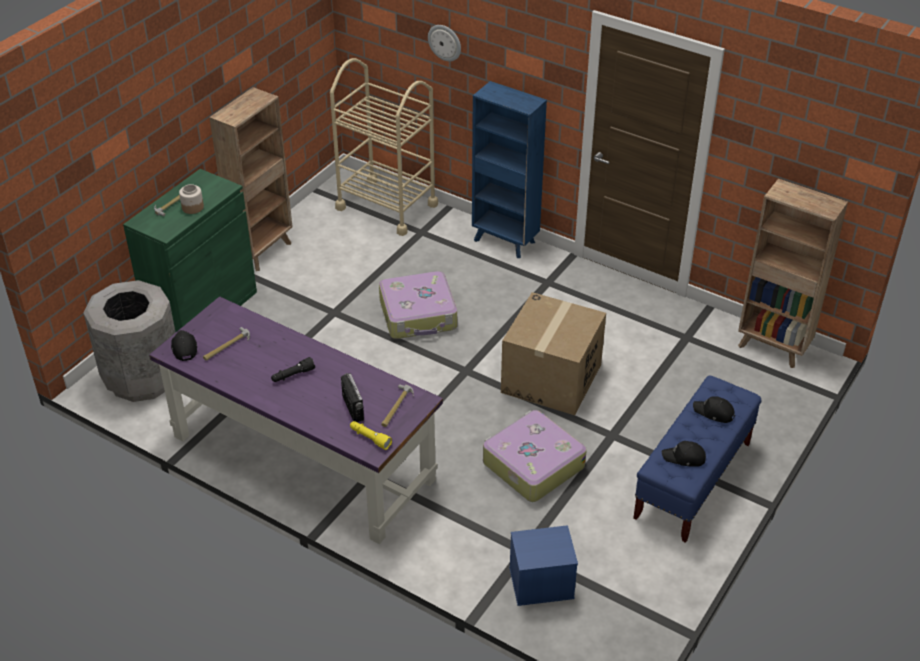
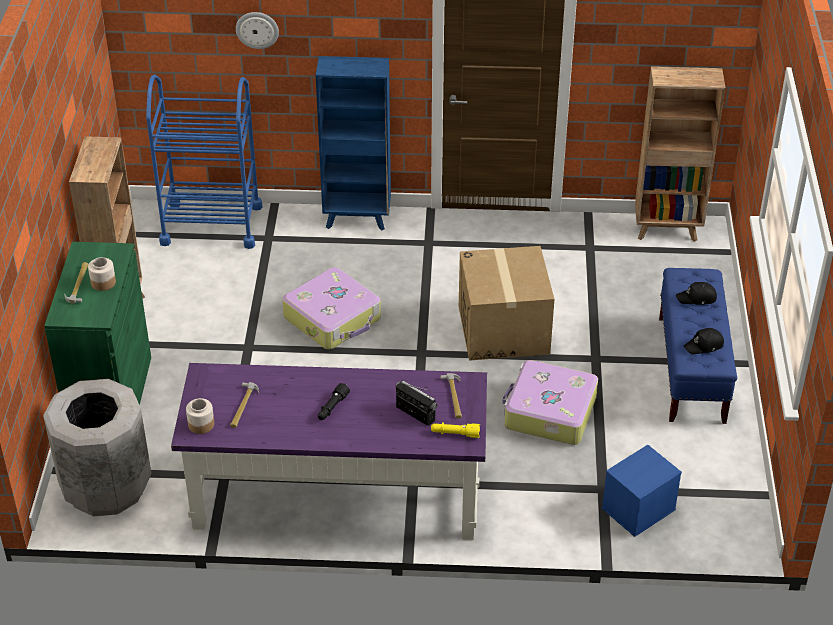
camera: 30 degrees left, 0 degrees up
black cap [171,330,197,361] -> jar [186,398,214,434]
beige cart [330,58,438,236] -> blue cart [146,74,262,249]

